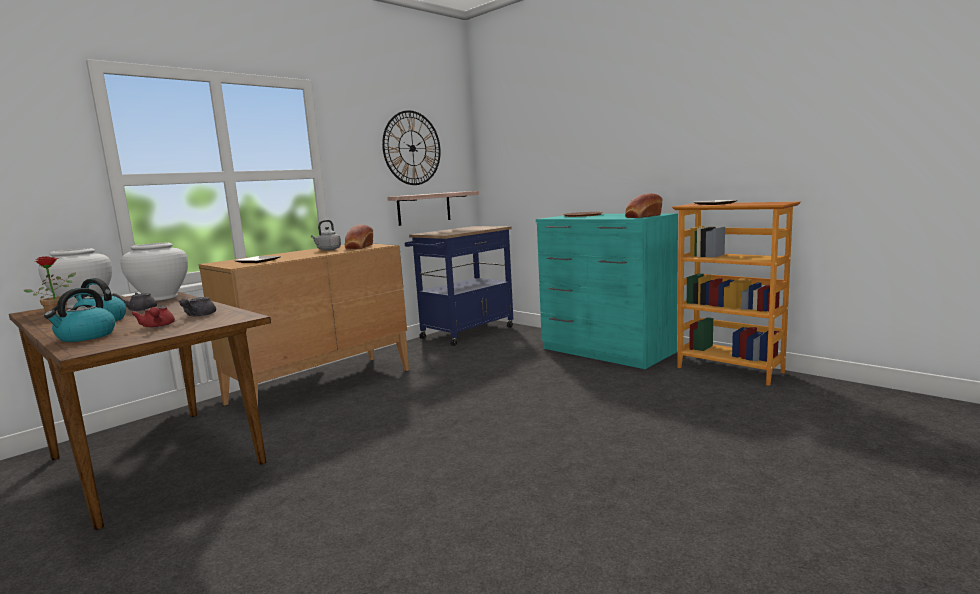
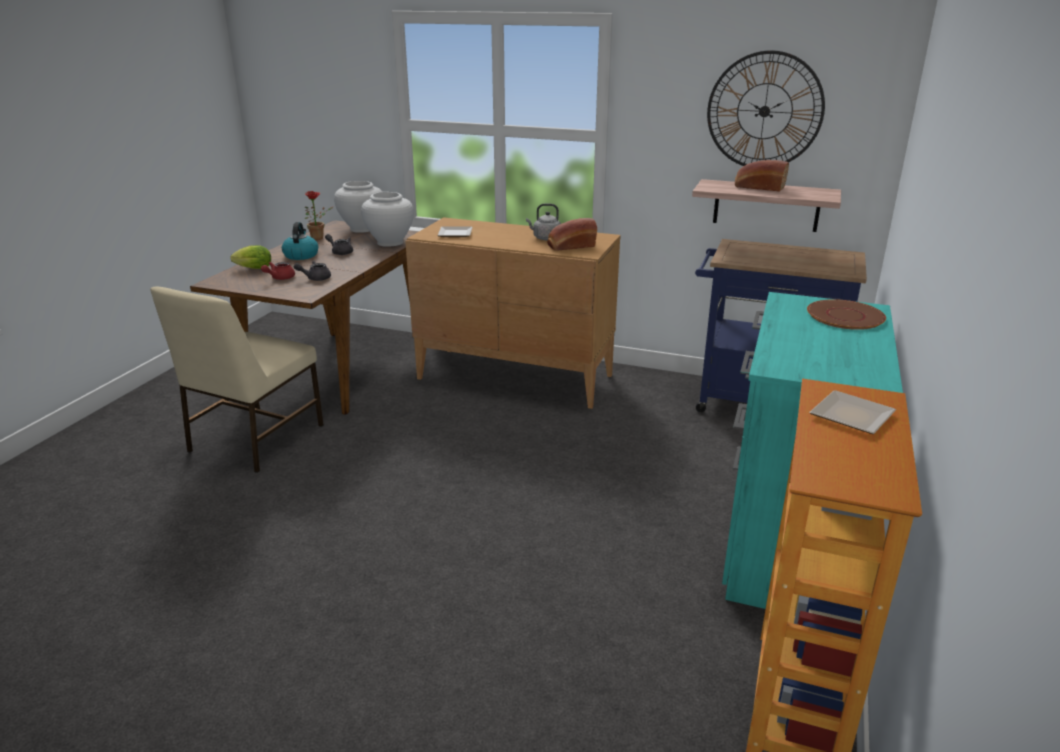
camera: 65 degrees right, 15 degrees up
kettle [44,288,115,342] -> lettuce [230,245,271,269]
bread [625,193,662,218] -> bread moved to [735,160,789,192]
none -> beige chair [150,287,324,473]

